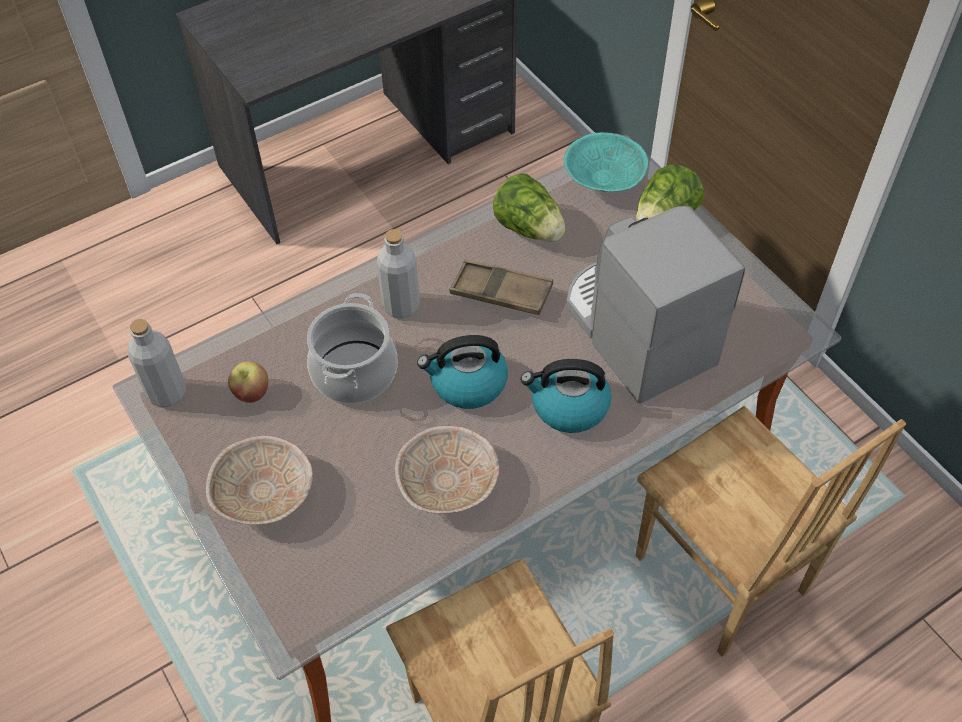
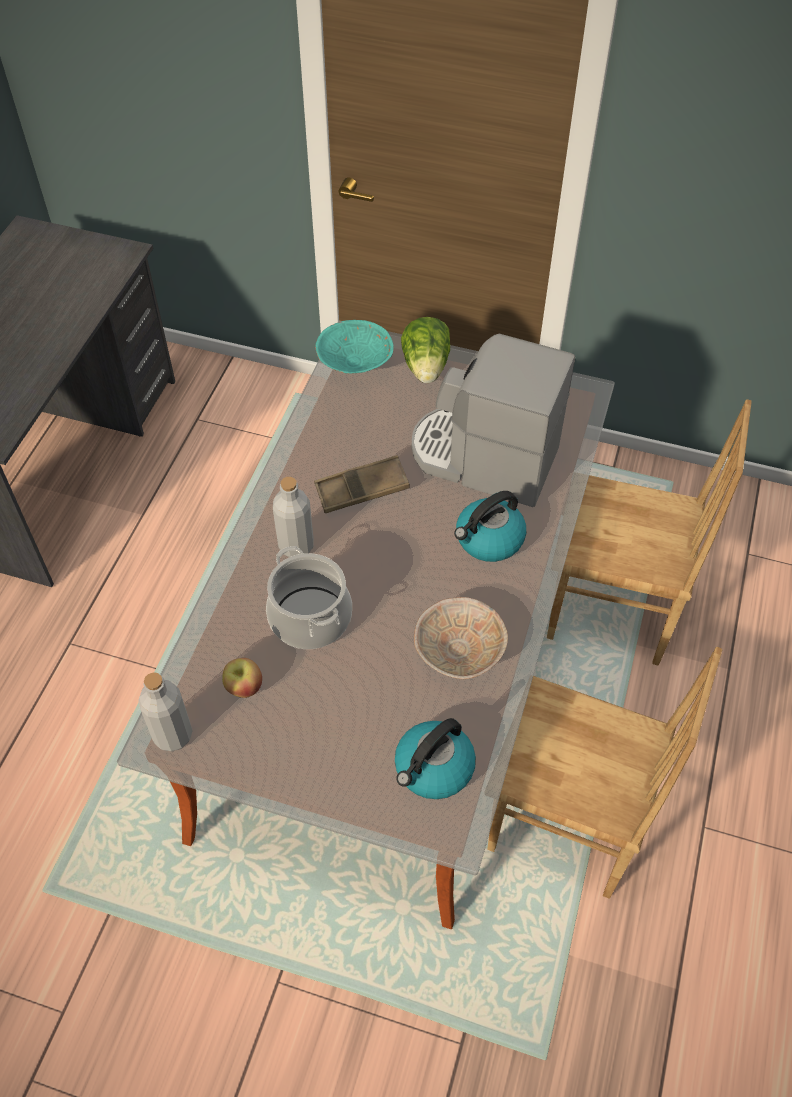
camera: 40 degrees left, 0 degrees up
beige bowl [206,435,313,525] -> none
kettle [417,335,508,409] -> kettle moved to [395,718,476,799]
lettuce [493,173,565,242] -> none

